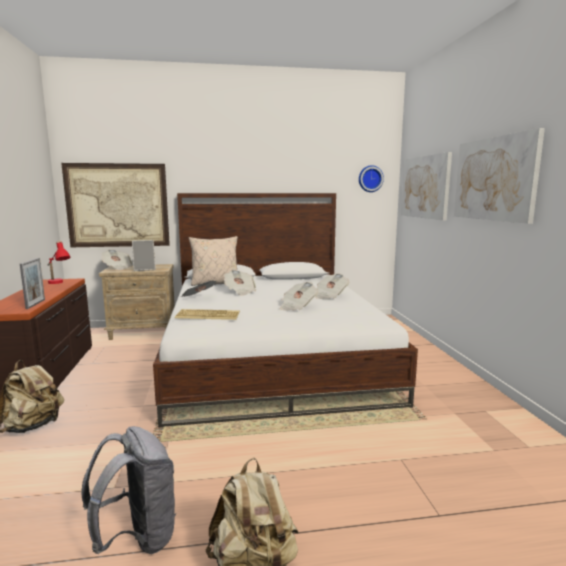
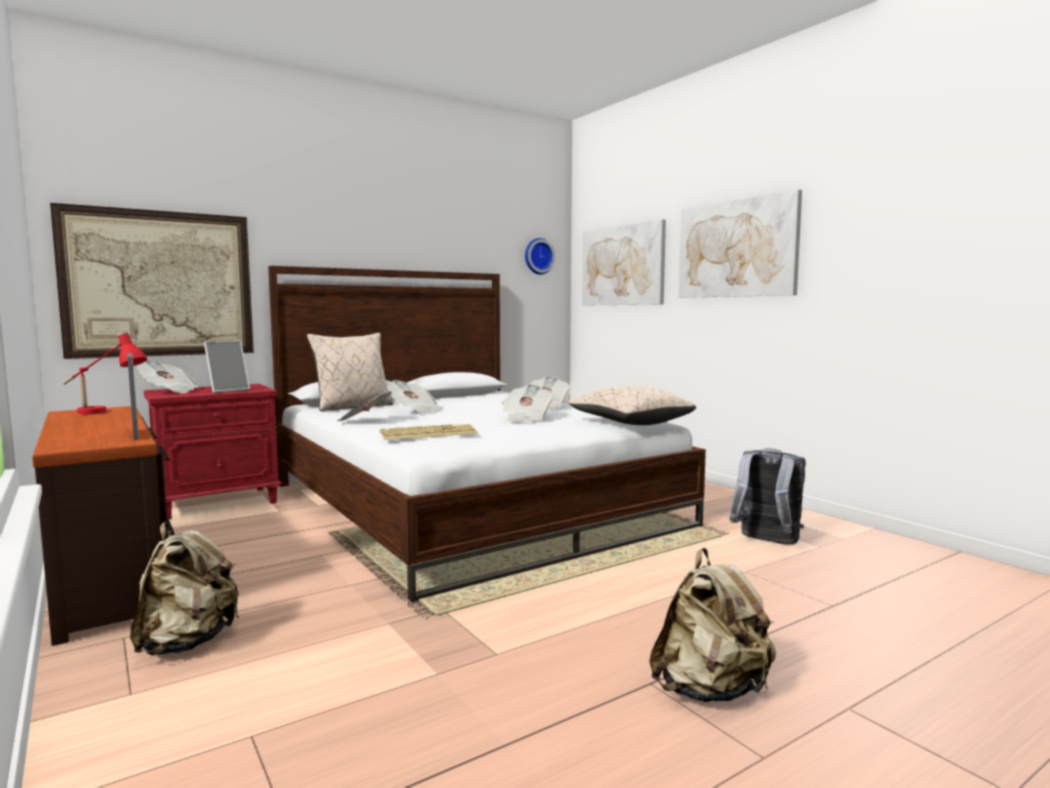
camera: 25 degrees left, 5 degrees down
grey backpack [81,426,177,554] -> grey backpack moved to [729,448,806,545]
beige nightstand [99,264,175,340] -> red nightstand [144,384,282,519]
none -> beige pillow [568,386,696,425]

